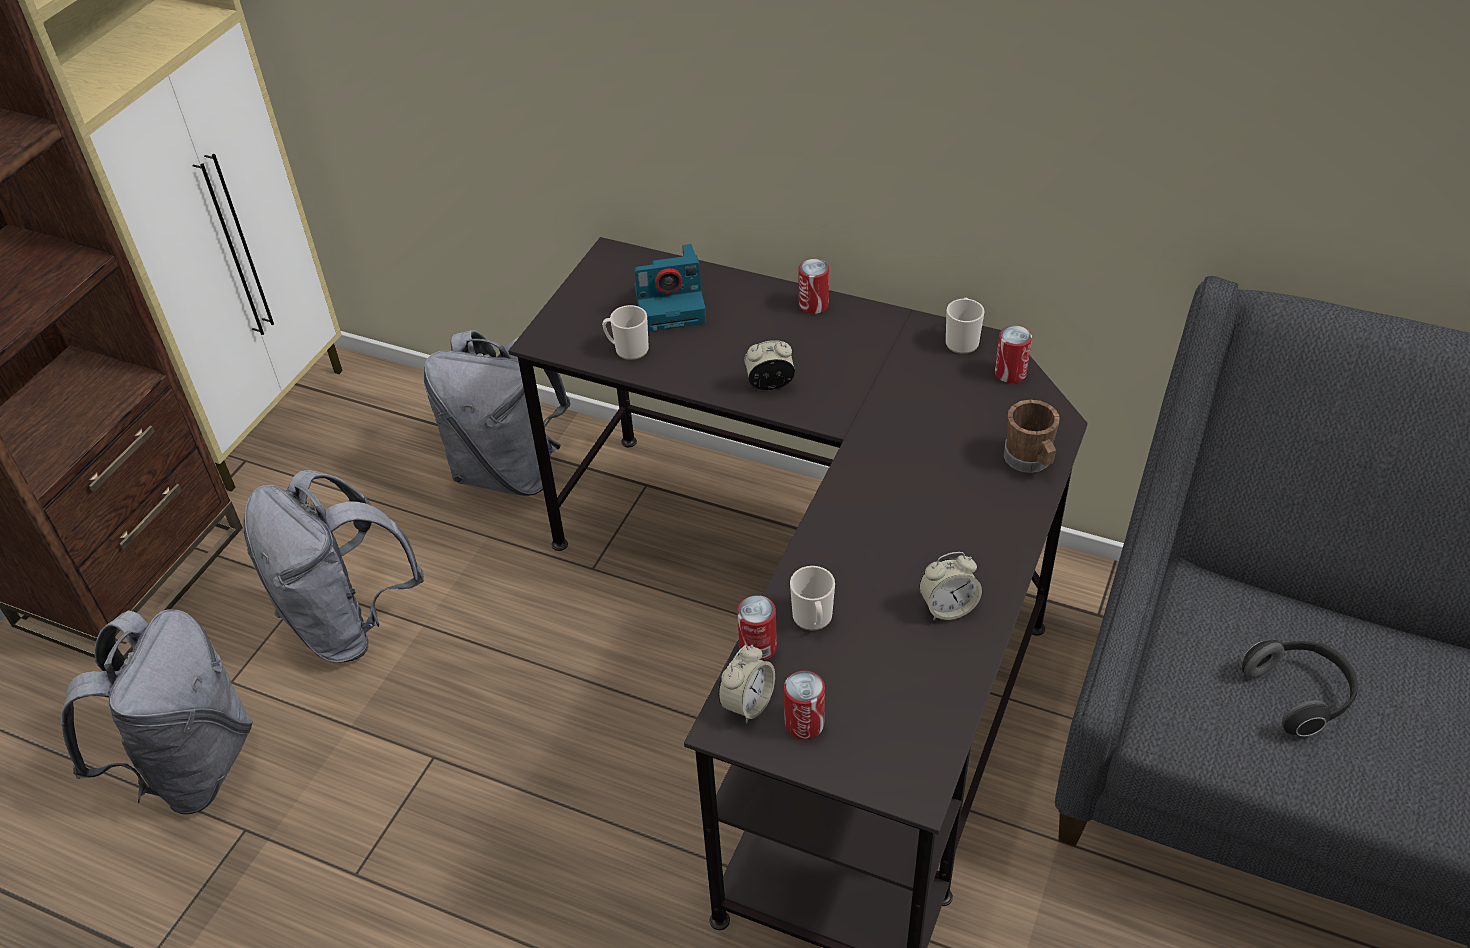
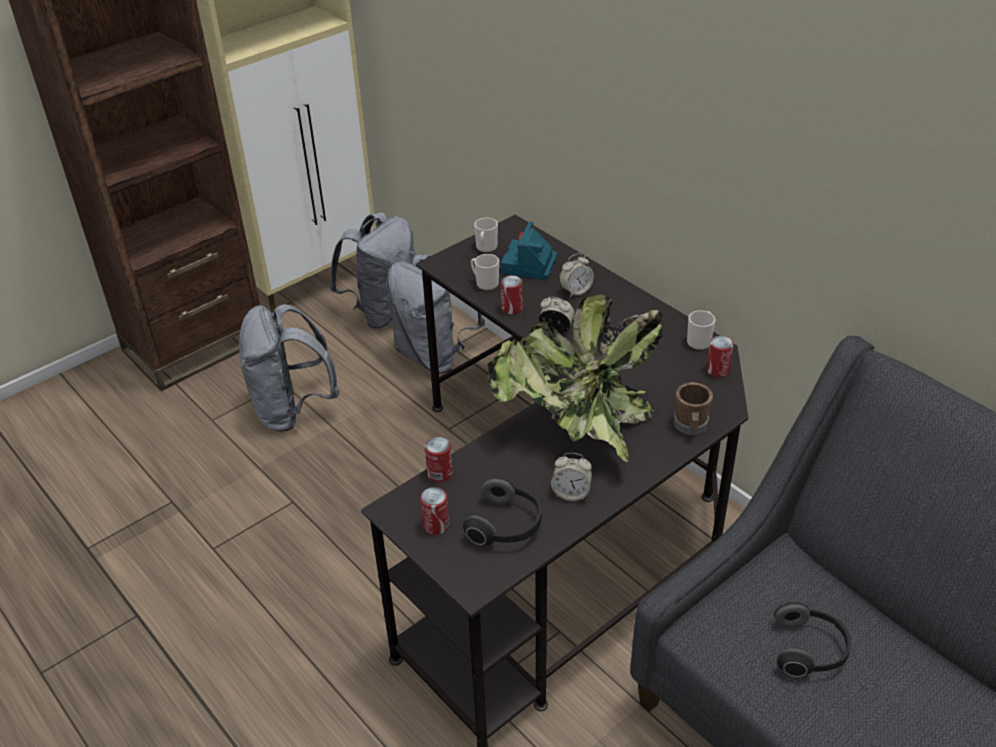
camera: 25 degrees right, 5 degrees down
grey backpack [61,610,253,815] -> grey backpack moved to [329,212,415,329]
camera [634,244,706,332] -> camera turned 90 degrees clockwise [501,222,557,280]
alarm clock [718,645,775,723] -> alarm clock moved to [559,253,594,298]
mug [790,566,835,631] -> mug moved to [474,218,498,253]
can [799,259,829,314] -> can moved to [501,275,523,314]
none -> headphones [463,477,542,545]
none -> potted plant [488,294,663,462]

